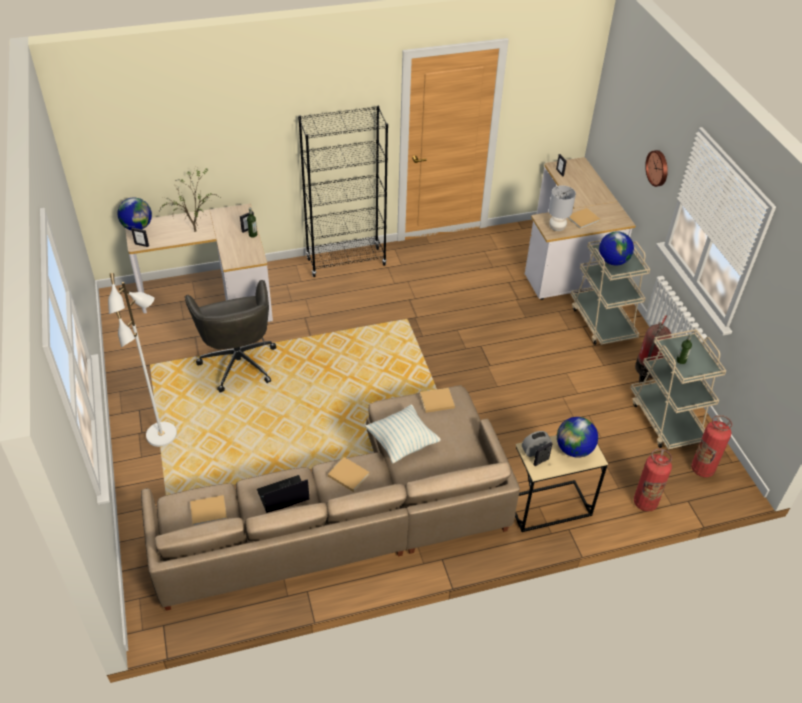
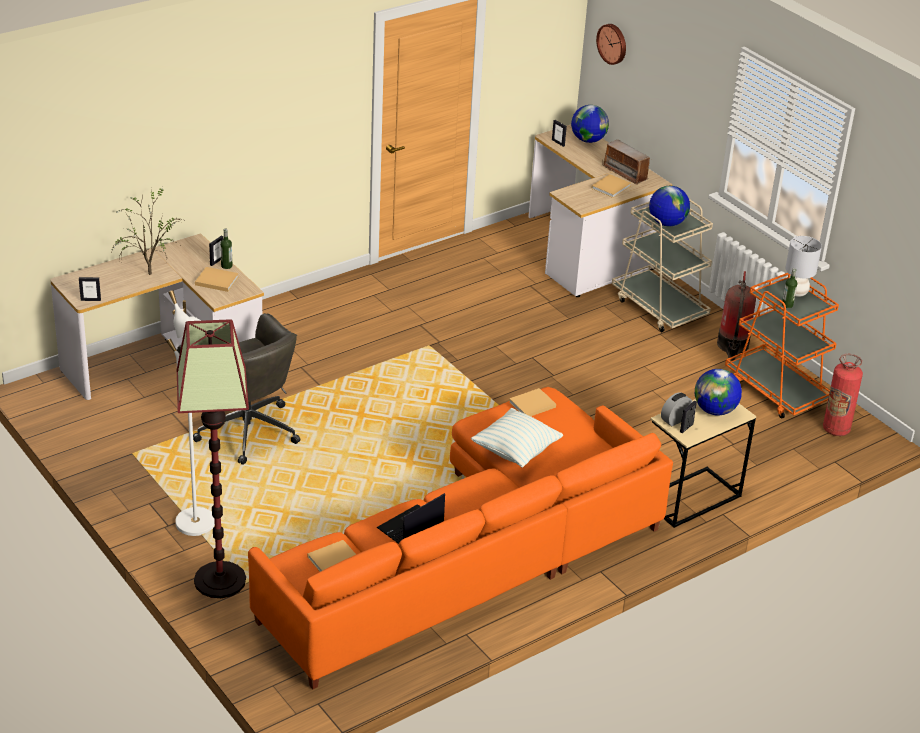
camera: 20 degrees left, 10 degrees down
globe [117,197,152,230] -> globe moved to [571,105,609,143]
beige sofa [141,385,520,611] -> orange sofa [248,387,673,689]
black bookcase [298,106,388,277] -> none
beige book [328,457,369,492] -> beige book moved to [195,267,239,292]
grey table lamp [548,185,576,231] -> grey table lamp moved to [785,236,822,297]
beige cart [630,329,726,450] -> orange cart [725,273,839,419]
fire extinguisher [634,449,672,512] -> none
wall clock [645,150,668,187] -> wall clock moved to [596,24,626,65]
none -> floor lamp [176,319,249,598]
none -> radio [602,140,652,185]

